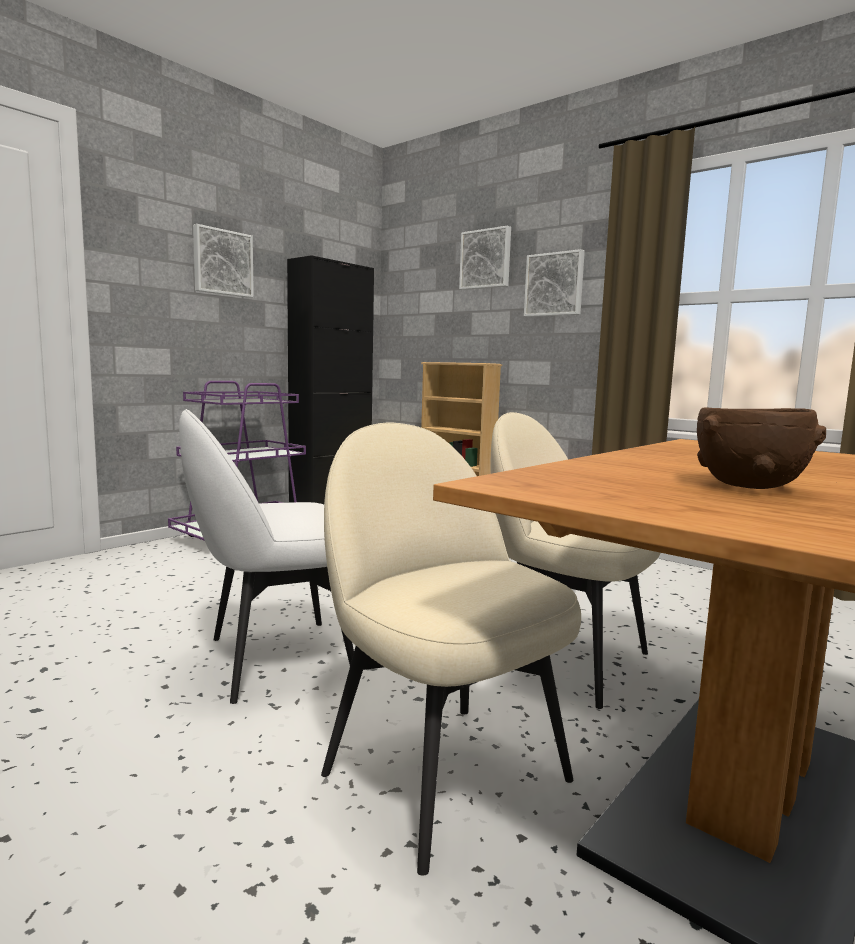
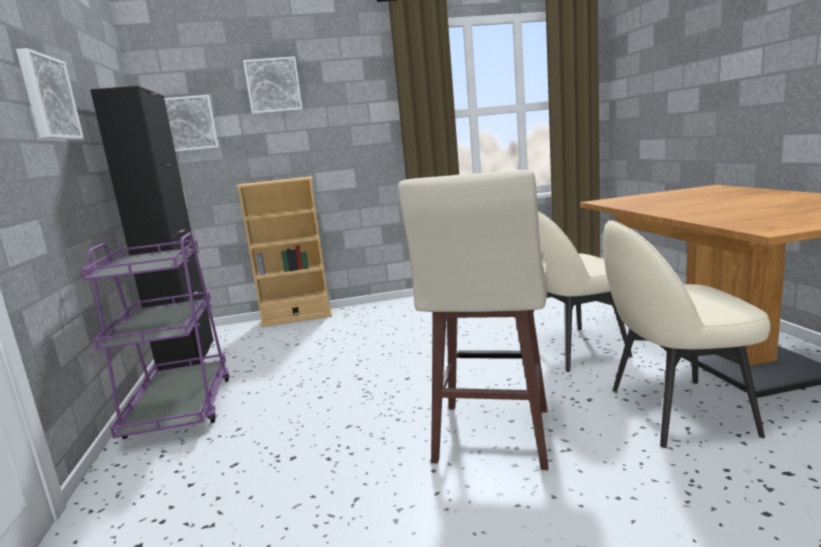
camera: 50 degrees left, 5 degrees up
white chair [179,409,354,704] -> beige stool [398,170,549,470]
picture [524,249,585,317] -> picture moved to [164,95,219,152]
brown bowl [697,408,826,489] -> none

